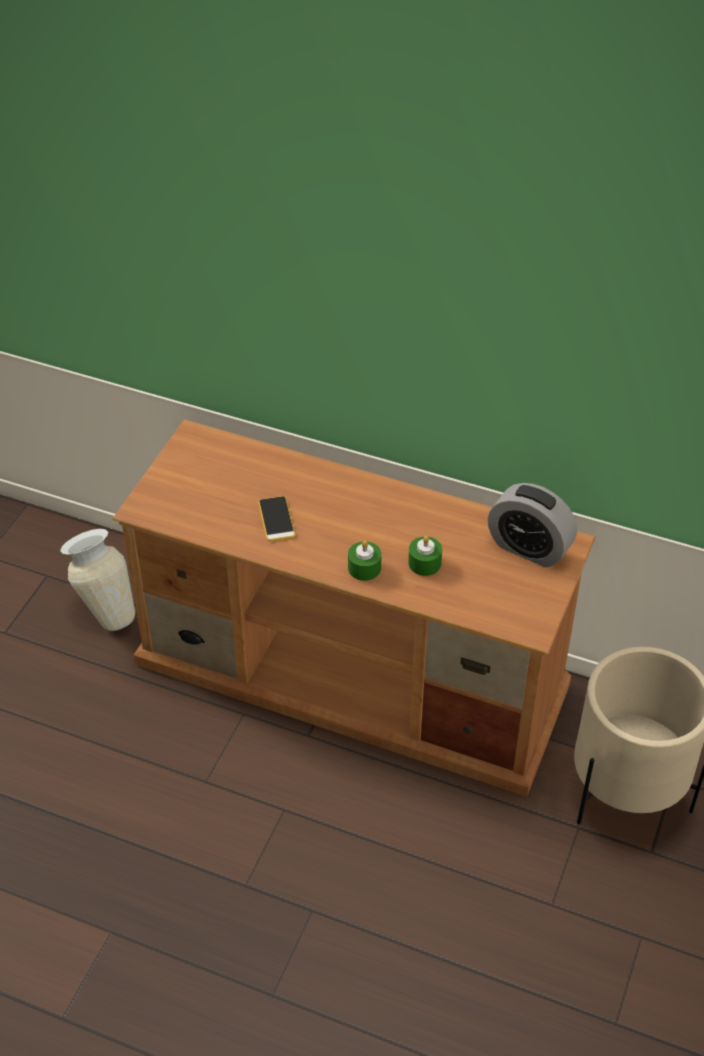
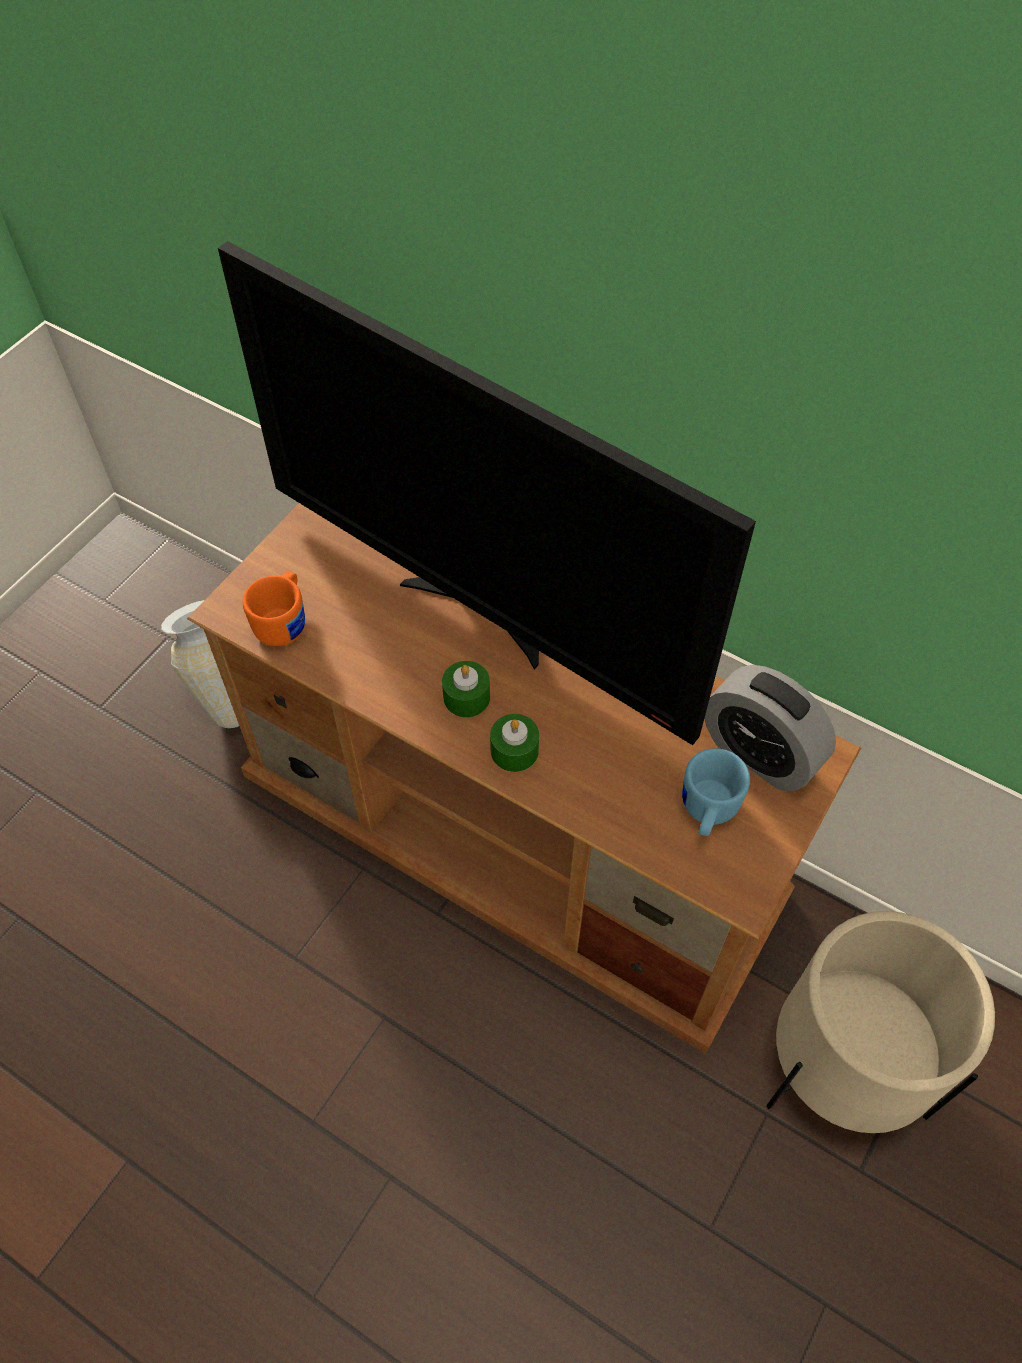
camera: 10 degrees right, 10 degrees up
phone [258,496,295,541] -> none
green candle [408,536,442,576] -> green candle moved to [442,661,490,717]
none -> television [218,241,756,745]
none -> orange mug [243,572,305,646]
none -> blue mug [682,748,750,836]

